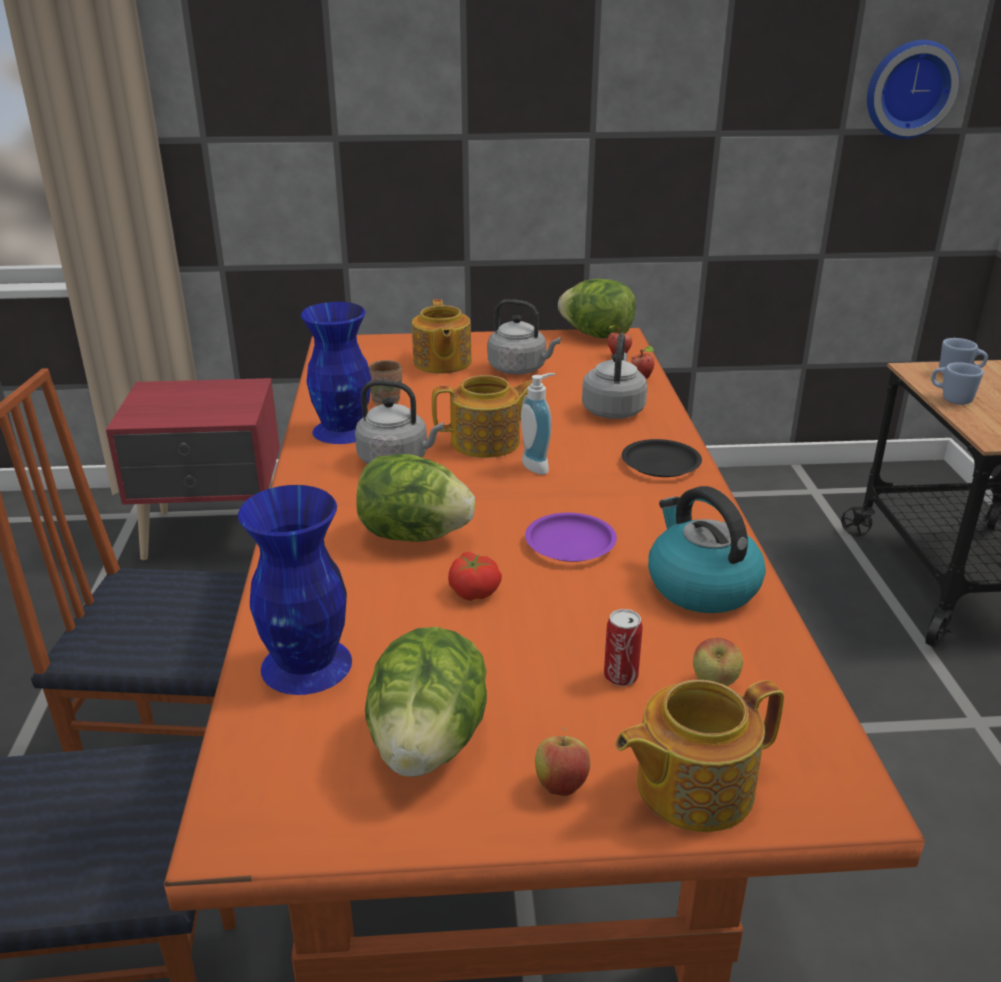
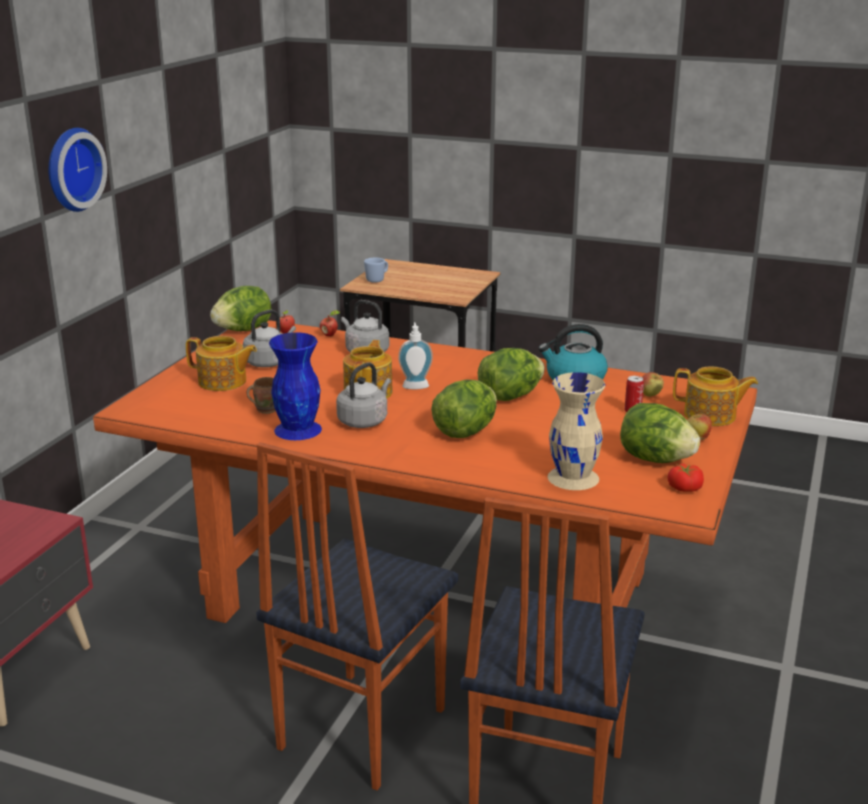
camera: 65 degrees left, 5 degrees down
blue vase [238,485,352,695] -> beige vase [548,372,605,490]
tomato [448,552,502,601] -> tomato moved to [668,463,704,492]
purple plate [525,513,617,562] -> lettuce [477,348,545,401]
teapot [615,680,784,832] -> teapot turned 75 degrees counterclockwise [673,366,758,426]
black plate [622,439,702,477] -> none
wall clock [867,40,960,139] -> wall clock moved to [48,128,107,212]
blue mug [931,362,984,405] -> none

